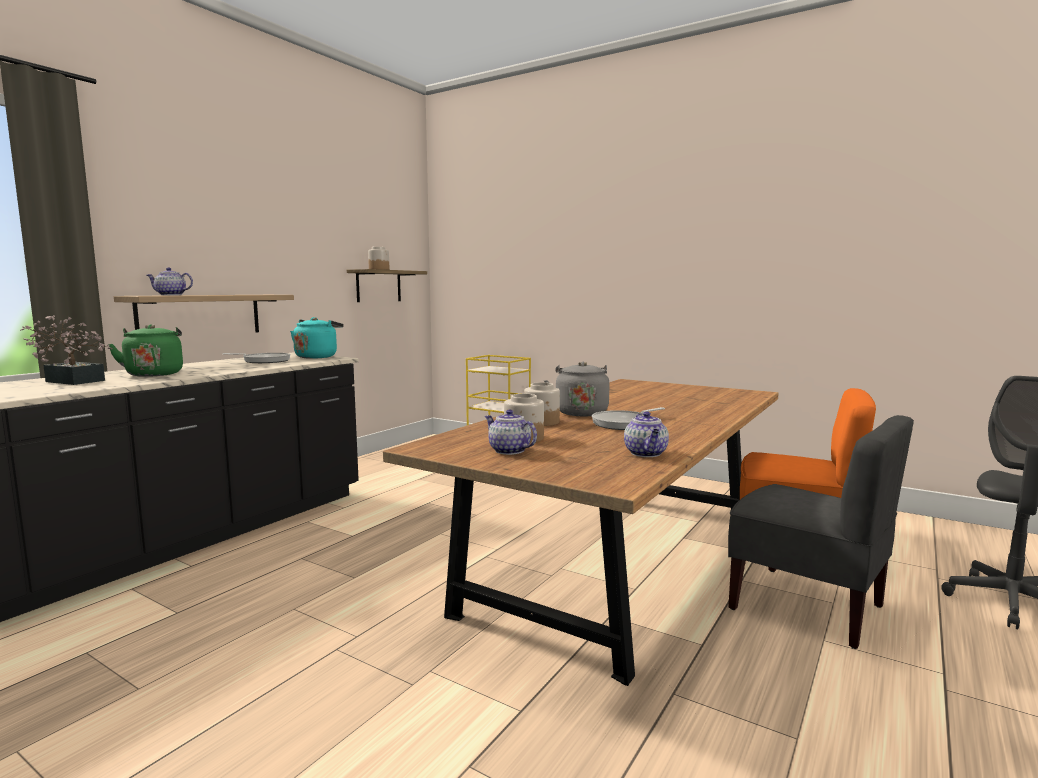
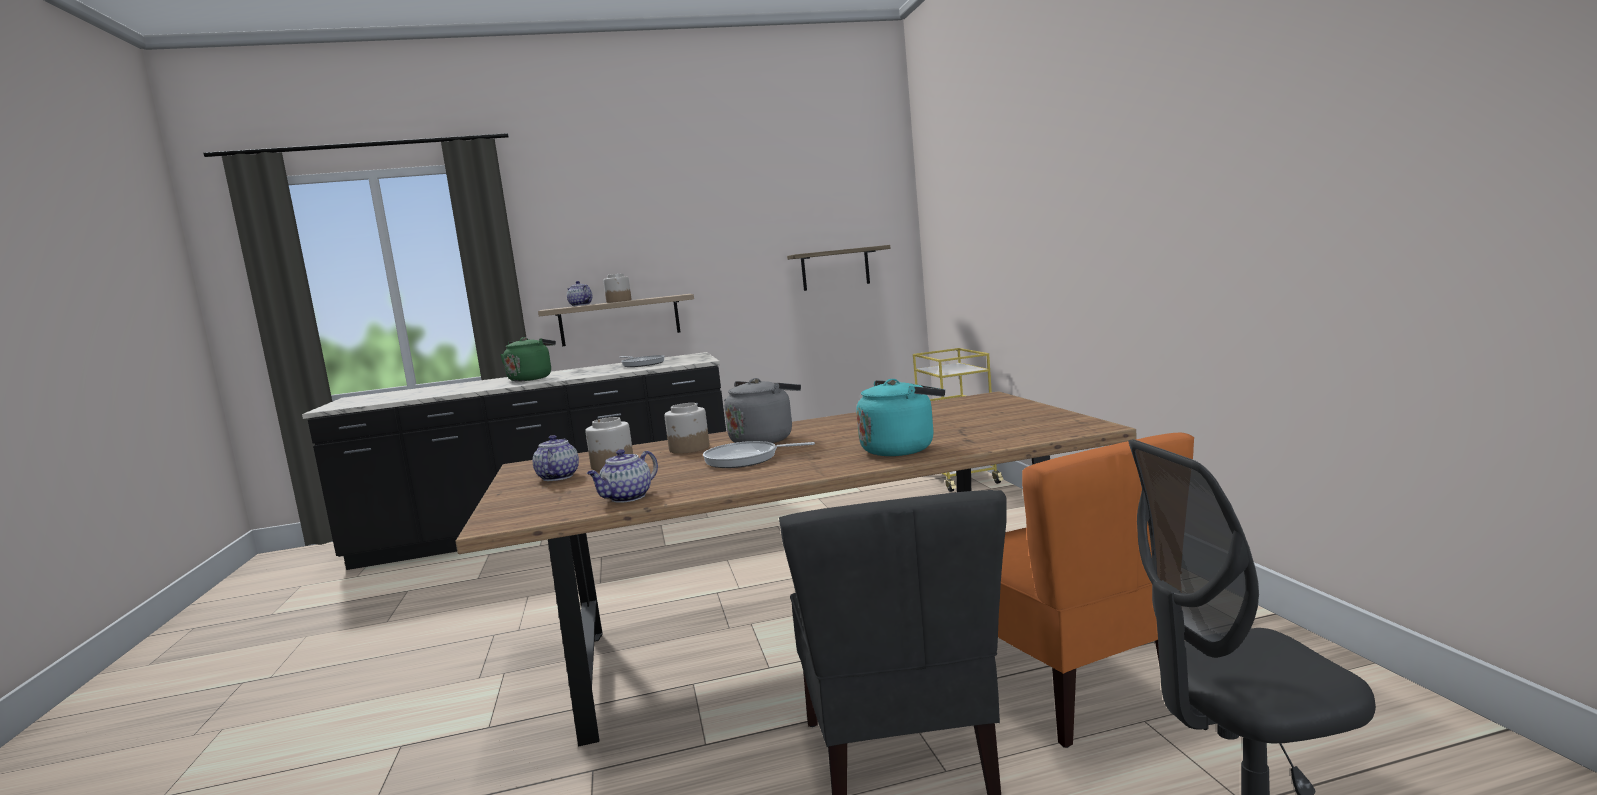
camera: 45 degrees right, 0 degrees up
potted plant [20,315,112,385] -> none
turquoise kettle [290,317,343,359] -> turquoise kettle moved to [856,379,945,456]
jar [368,247,389,270] -> jar moved to [603,273,631,303]

